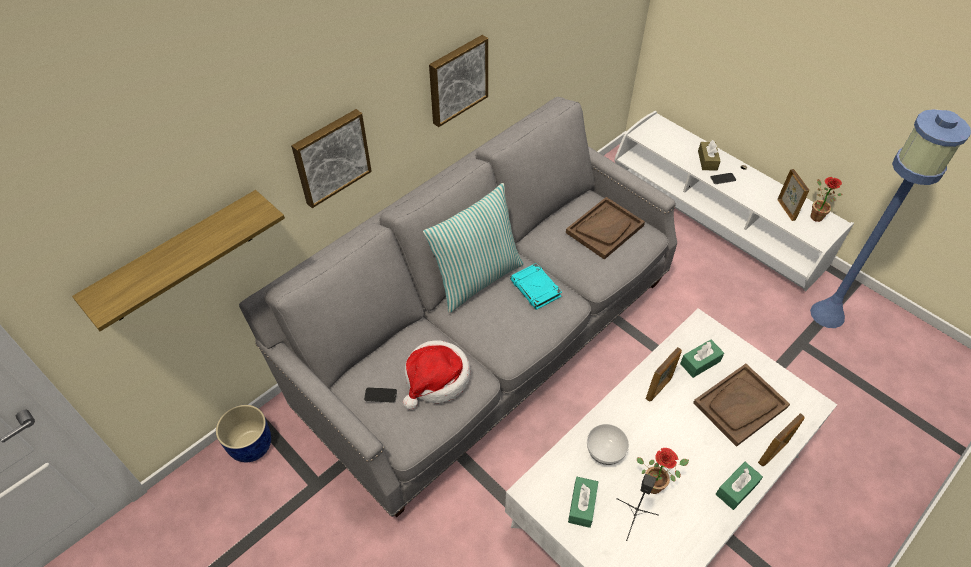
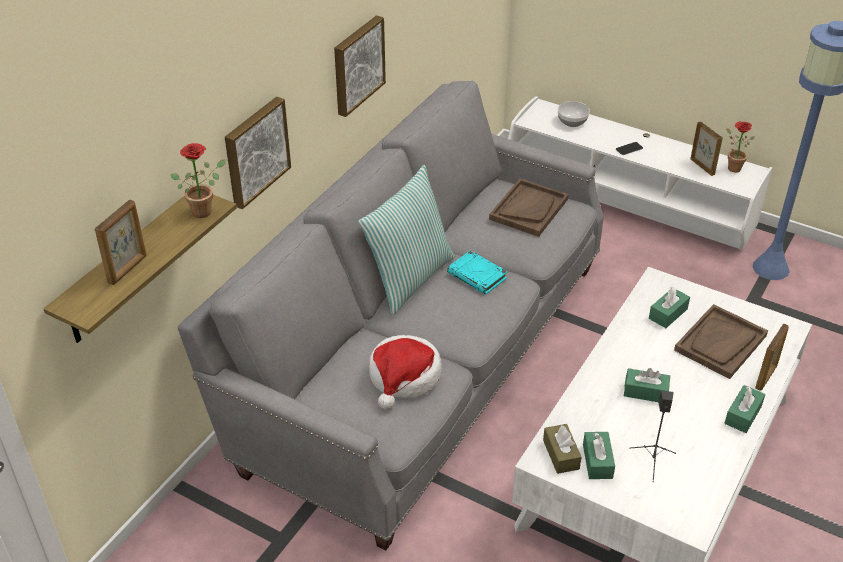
camera: 15 degrees left, 10 degrees down
blue planter [216,405,271,462] -> none
phone [364,387,397,403] -> none
bowl [587,424,629,465] -> bowl moved to [558,101,590,127]
potted plant [637,448,689,494] -> potted plant moved to [171,143,226,218]
picture frame [646,347,682,402] -> picture frame moved to [95,200,147,285]
brown tissue box [698,140,721,170] -> brown tissue box moved to [543,424,582,474]
none -> green tissue box [624,368,670,402]

